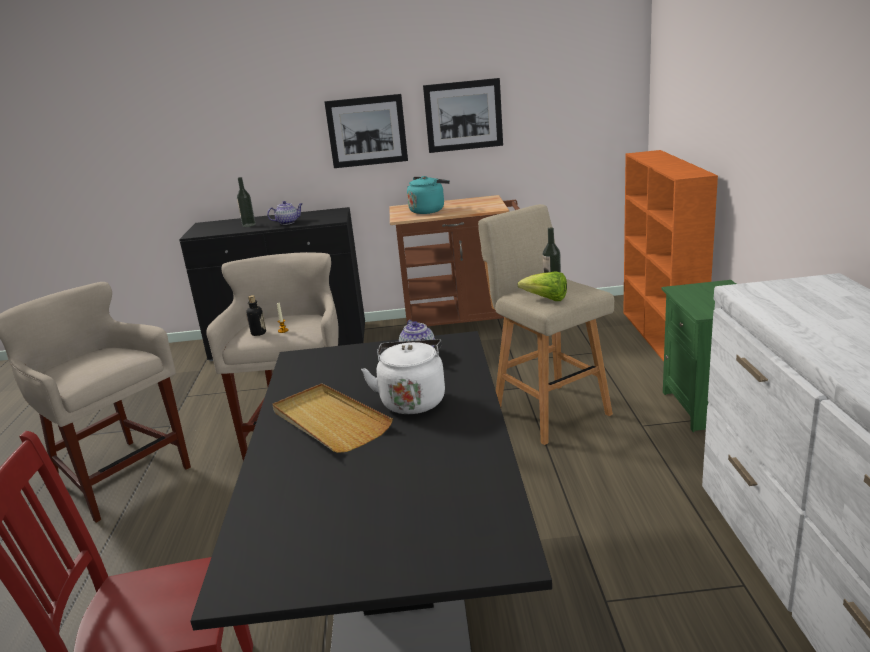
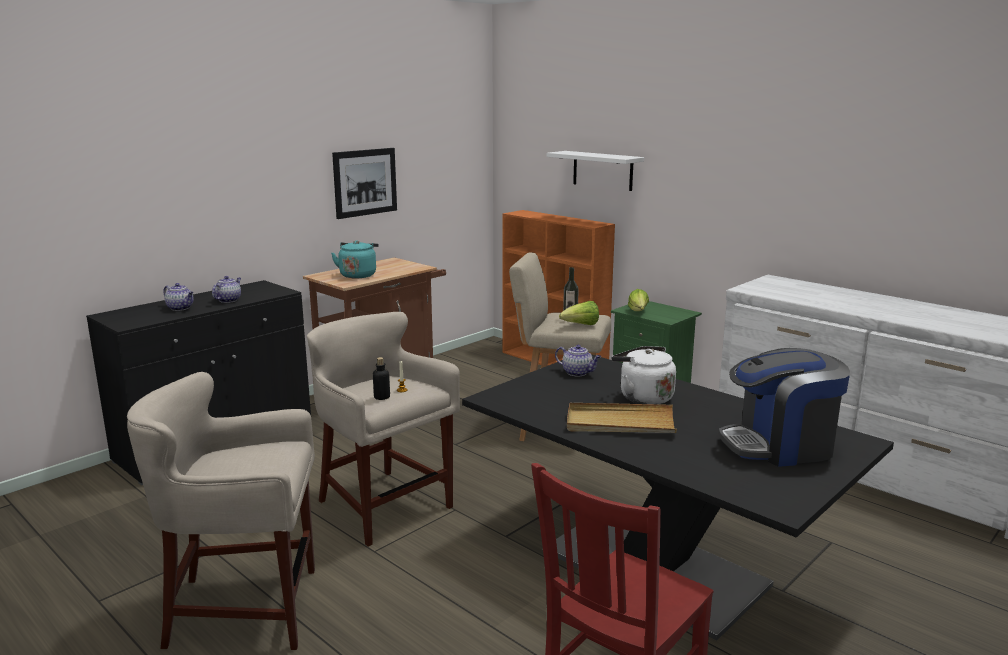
camera: 45 degrees left, 5 degrees down
bottle [237,177,256,227] -> teapot [163,283,194,311]
picture [325,94,408,168] -> none
none -> white shelf [547,151,644,191]
none -> lettuce [628,289,649,311]
none -> coffee machine [719,348,850,467]

